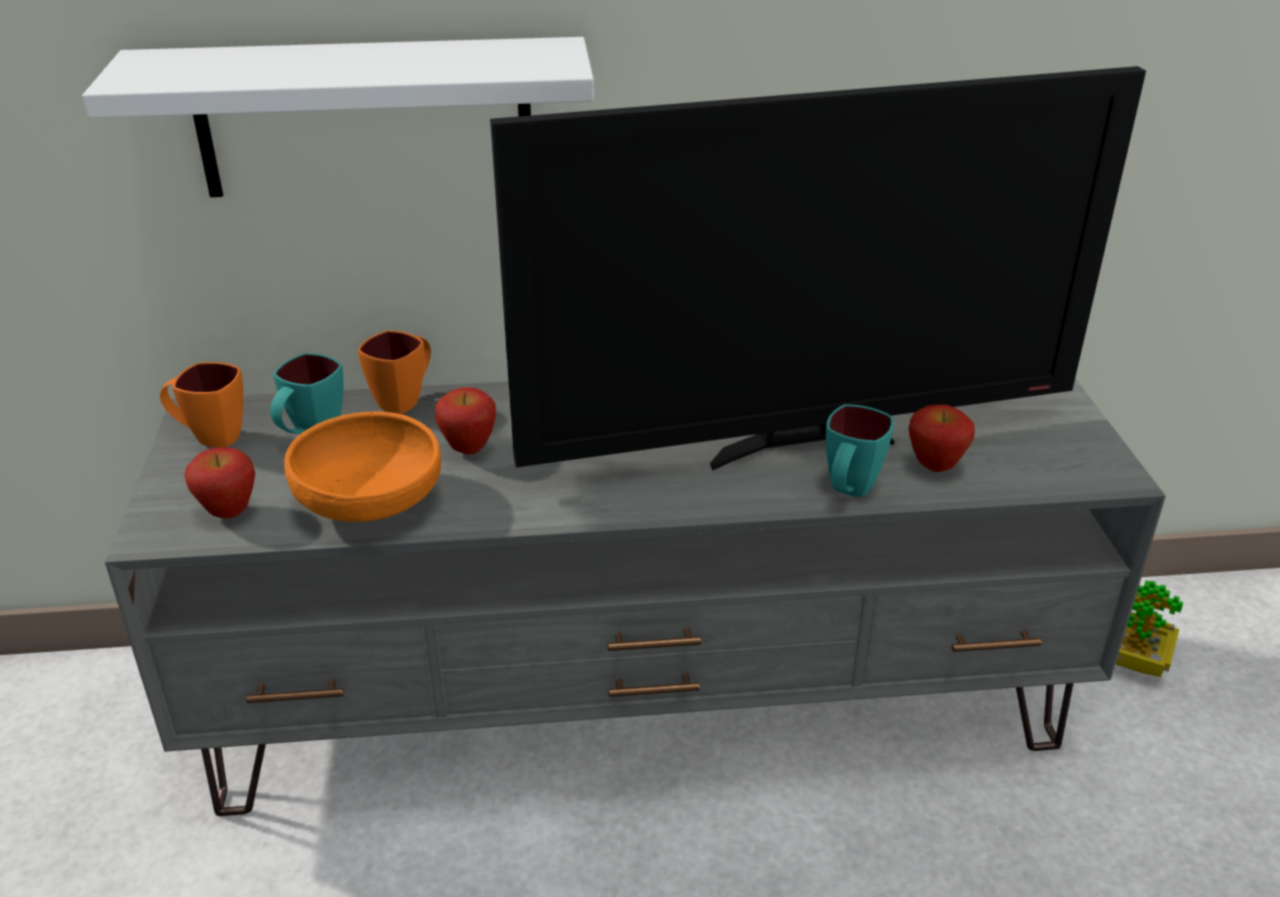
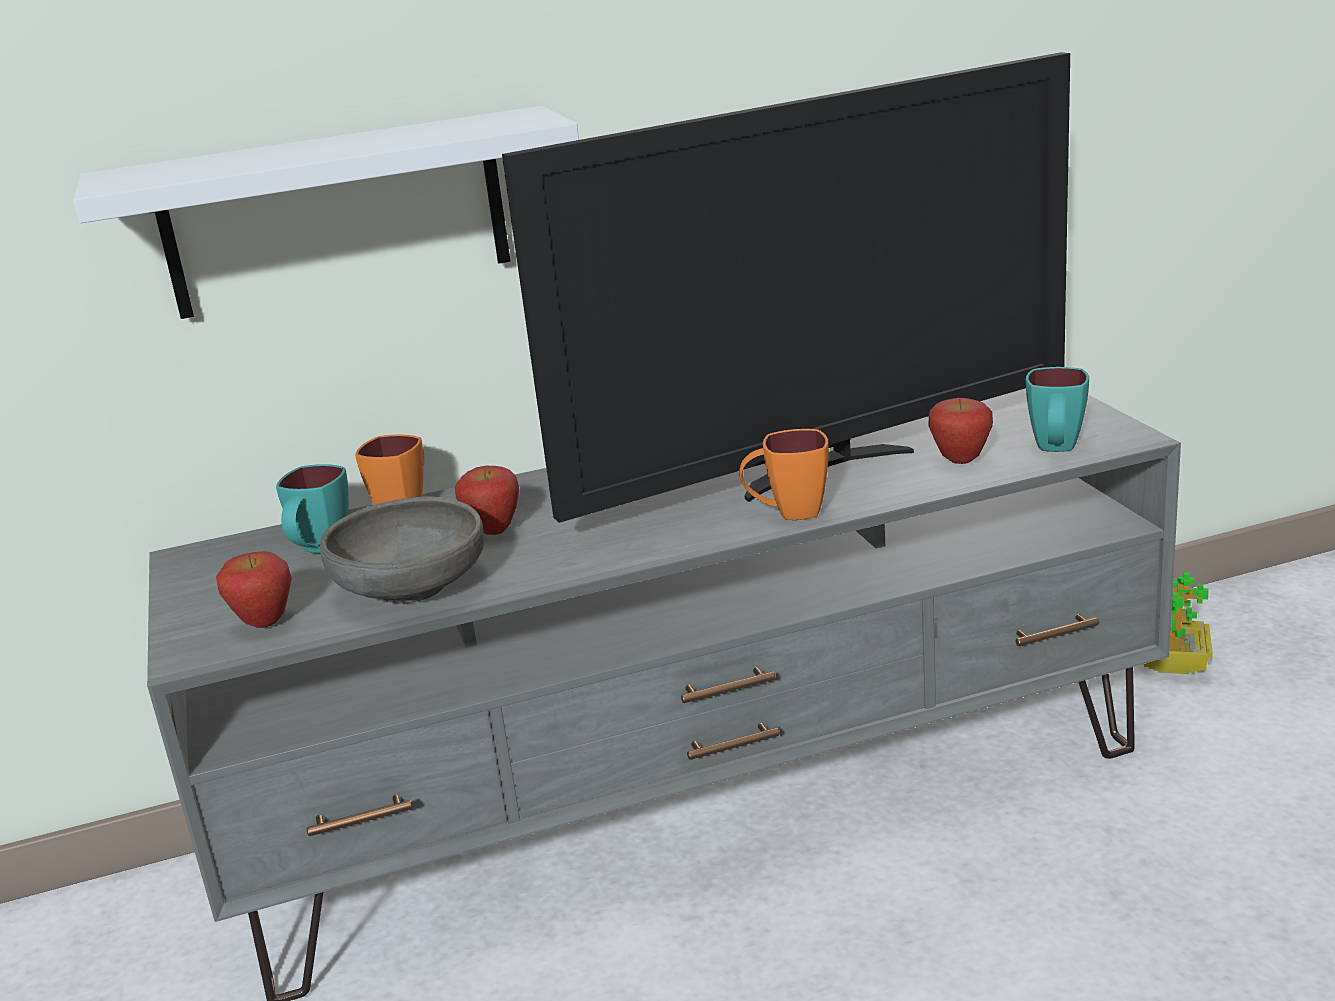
camera: 10 degrees left, 10 degrees down
orange mug [160,362,243,448] -> orange mug moved to [739,429,829,520]
orange bowl [284,412,441,522] -> grey bowl [320,497,484,604]
turquoise mug [826,404,894,497] -> turquoise mug moved to [1026,367,1089,452]

